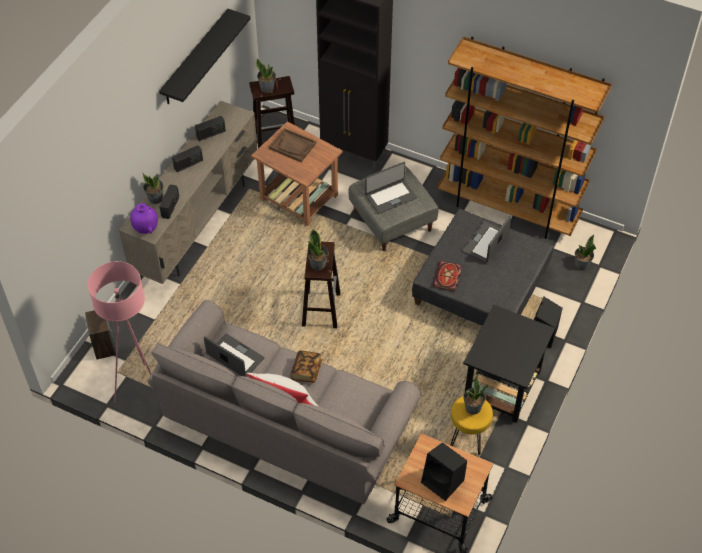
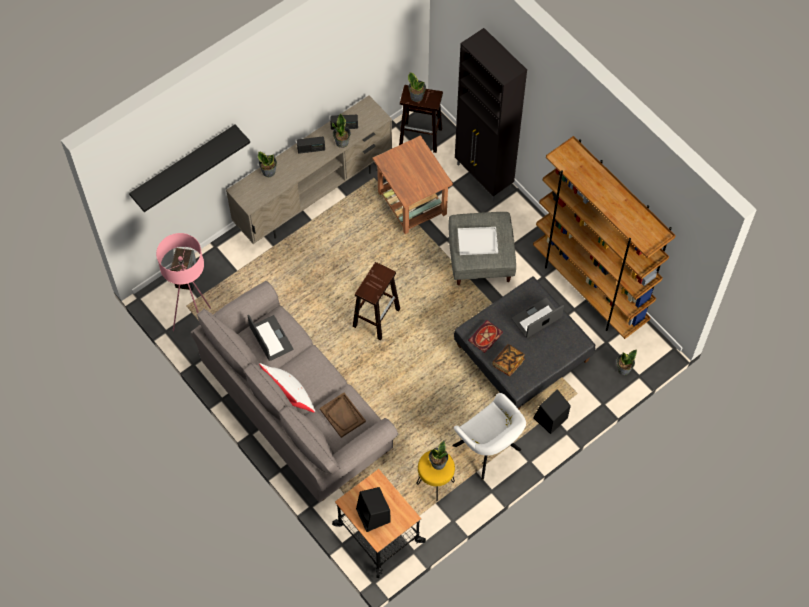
camera: 25 degrees right, 10 degrees up
purple vase [130,203,158,234] -> none
black shelf [159,9,251,104] -> black shelf moved to [129,125,250,212]
radio [159,185,179,219] -> none
brown tray [269,128,316,162] -> brown tray moved to [320,393,366,438]
book [290,350,322,383] -> book moved to [492,344,525,376]
potted plant [307,229,329,271] -> potted plant moved to [332,114,351,148]
laptop [365,162,417,214] -> white tray [458,227,498,255]
black side table [463,305,555,423] -> white armchair [452,393,526,480]

